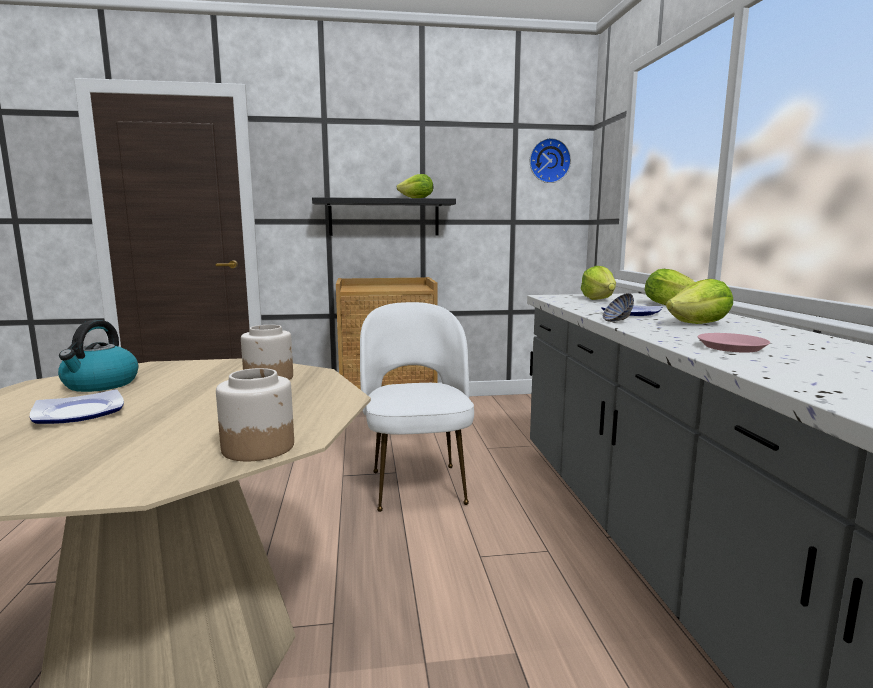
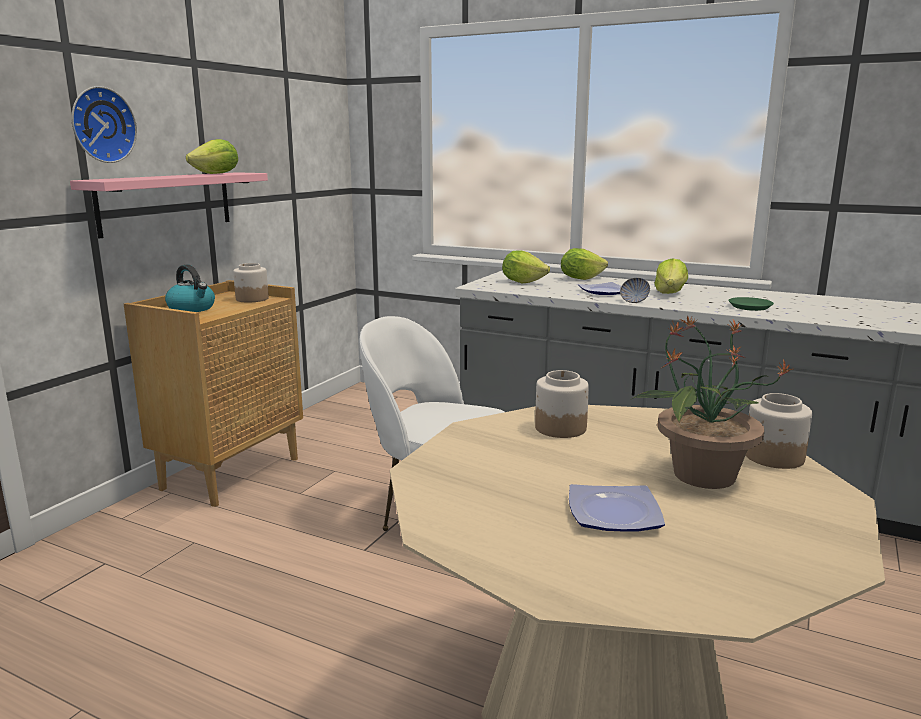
camera: 55 degrees left, 5 degrees up
kettle [58,320,138,392] -> kettle moved to [165,265,215,312]
black shelf [312,197,456,236] -> pink shelf [70,172,268,239]
wall clock [530,138,571,183] -> wall clock moved to [71,86,137,163]
pink plate [697,333,770,353] -> green plate [728,297,774,311]
none -> jar [233,263,269,303]
none -> potted plant [632,315,792,489]

